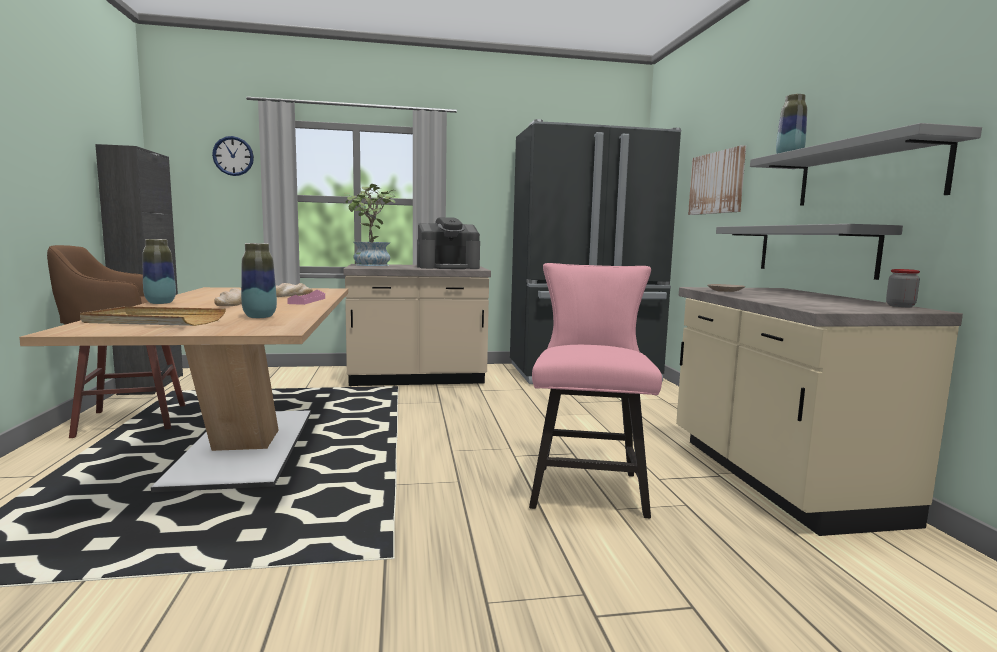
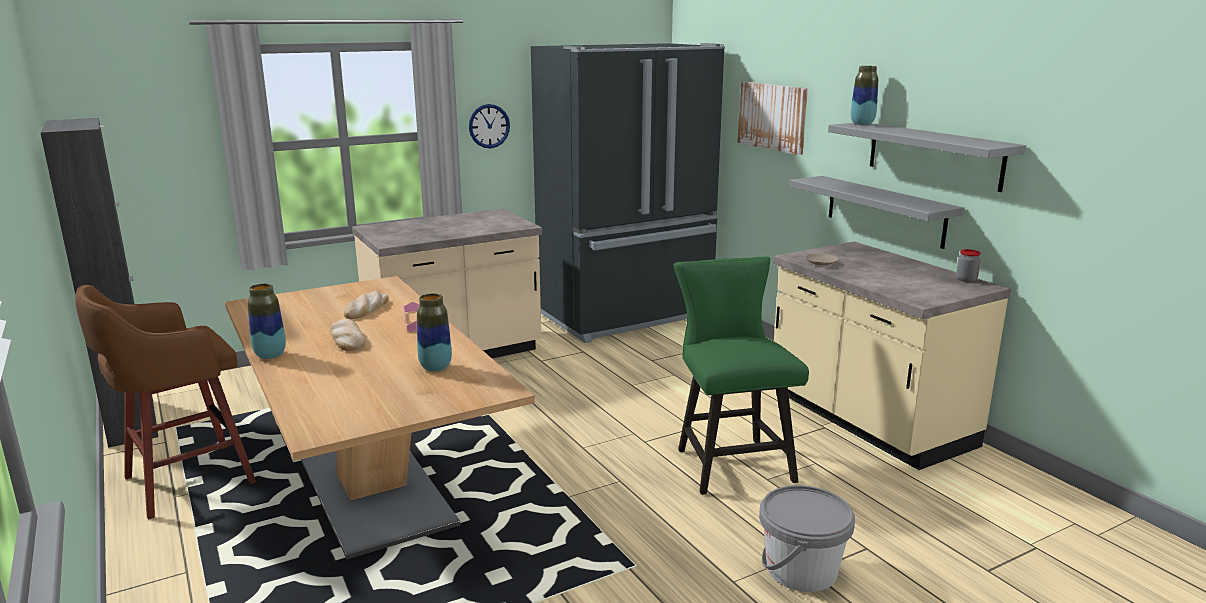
camera: 20 degrees left, 10 degrees up
beige tray [80,306,226,326] -> none
wall clock [212,136,254,176] -> wall clock moved to [469,104,510,148]
potted plant [344,184,395,266] -> none
coffee machine [417,217,480,269] -> none
pink chair [529,263,662,518] -> green chair [673,256,809,495]
none -> grey bucket [759,485,855,592]

